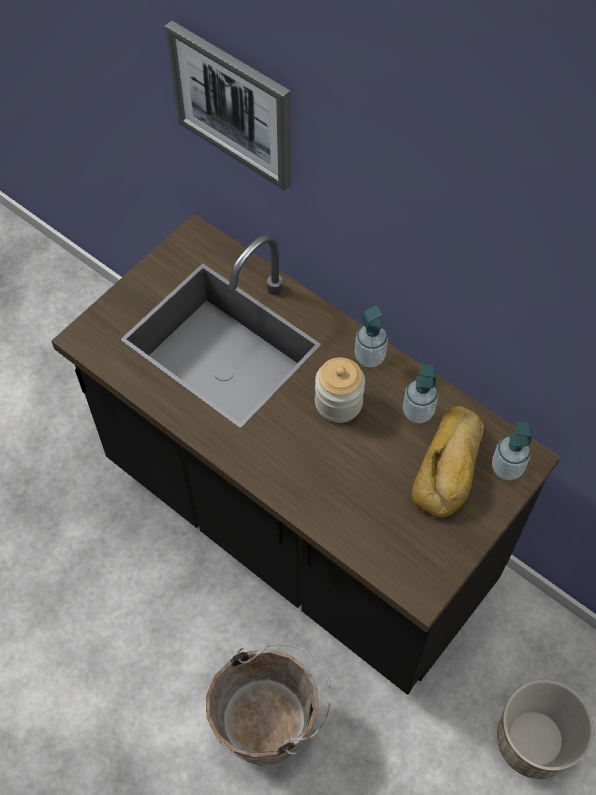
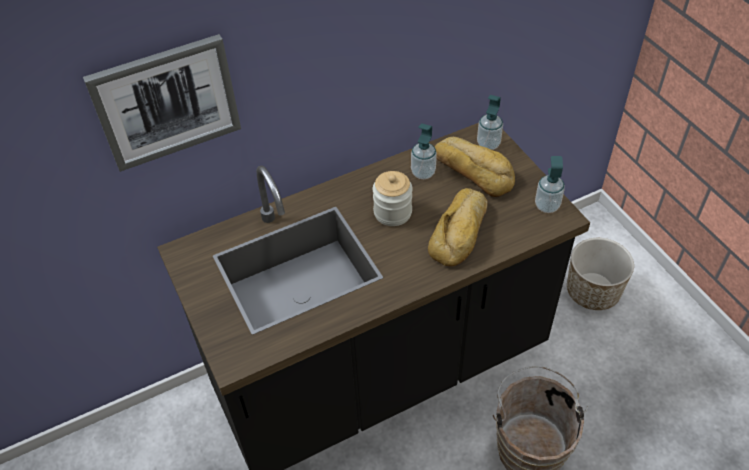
camera: 65 degrees left, 10 degrees down
soap dispenser [355,306,388,368] -> soap dispenser moved to [535,156,565,213]
none -> bread [428,188,488,266]

